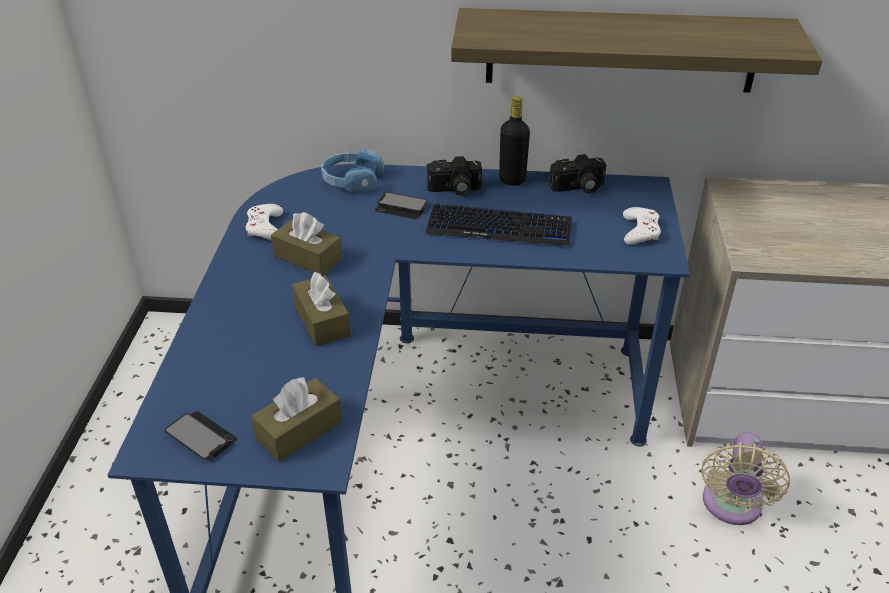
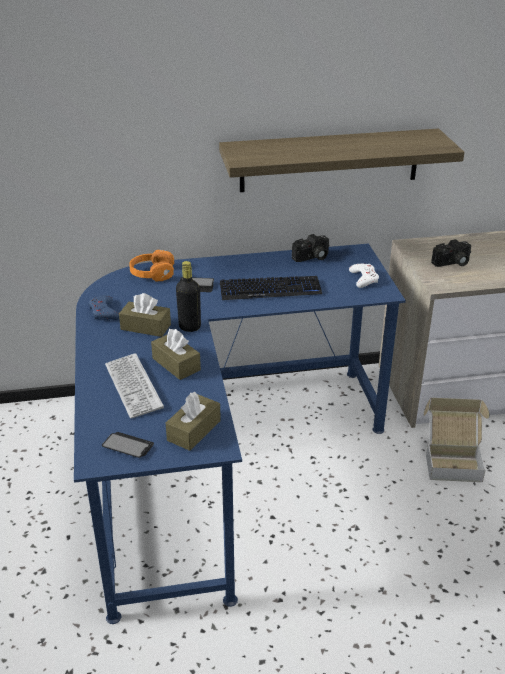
camera: 15 degrees left, 5 degrees down
white game controller [246,204,283,240] -> blue game controller [89,295,119,320]
blue headphones [321,149,384,194] -> orange headphones [129,250,174,281]
camera [427,156,482,196] -> camera moved to [431,239,471,267]
black bottle [499,96,530,186] -> black bottle moved to [176,261,201,332]
beige fan [701,432,790,525] -> cardboard box [423,397,490,482]
none -> keyboard [105,353,164,419]

